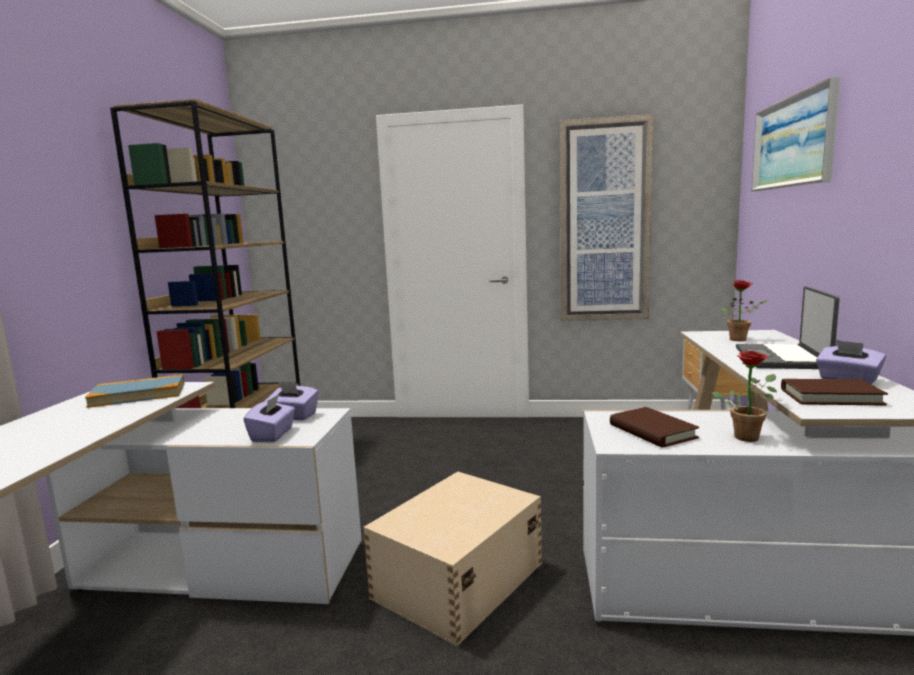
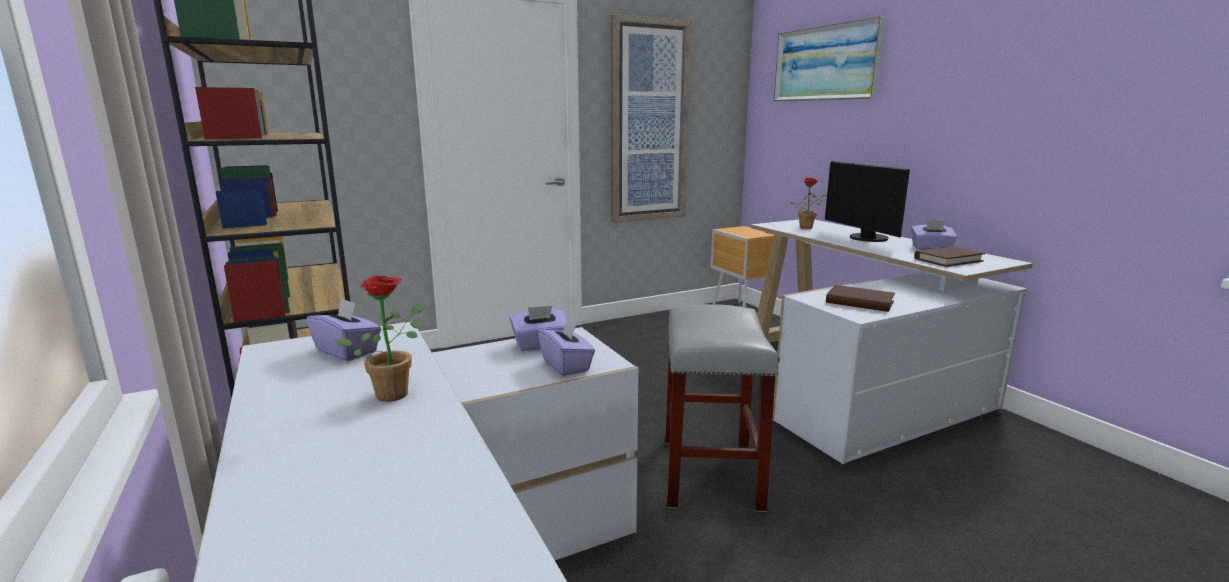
camera: 35 degrees left, 5 degrees up
book [85,374,184,408] -> purple tissue box [306,298,381,361]
beige storage box [363,472,542,646] -> grey stool [665,304,778,512]
potted plant [712,351,777,442] -> potted plant moved to [335,276,424,402]
laptop [736,286,840,369] -> monitor [825,161,910,242]

